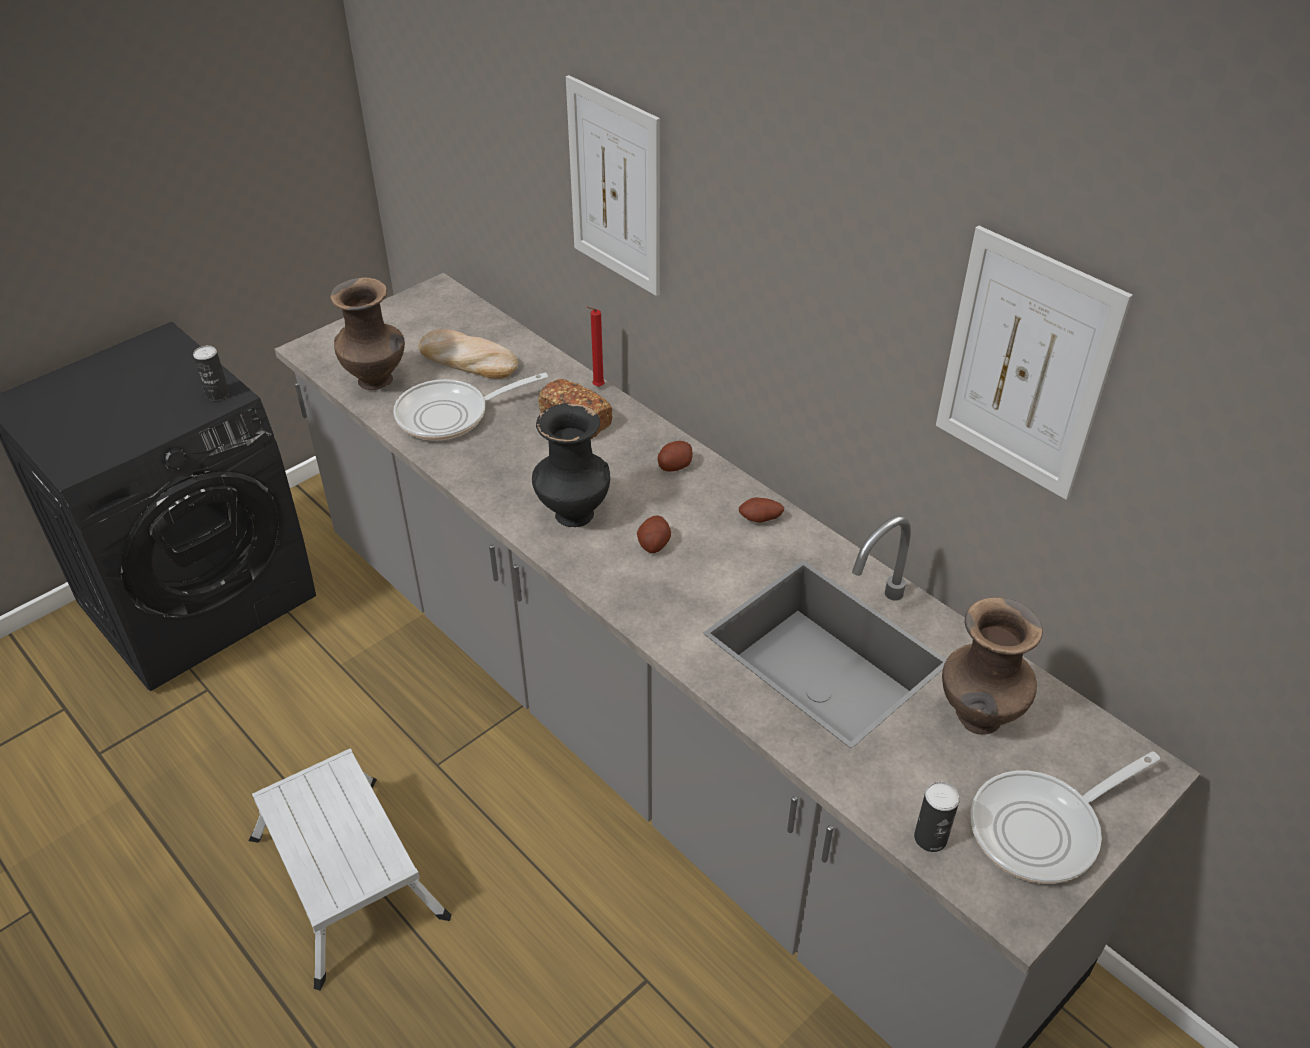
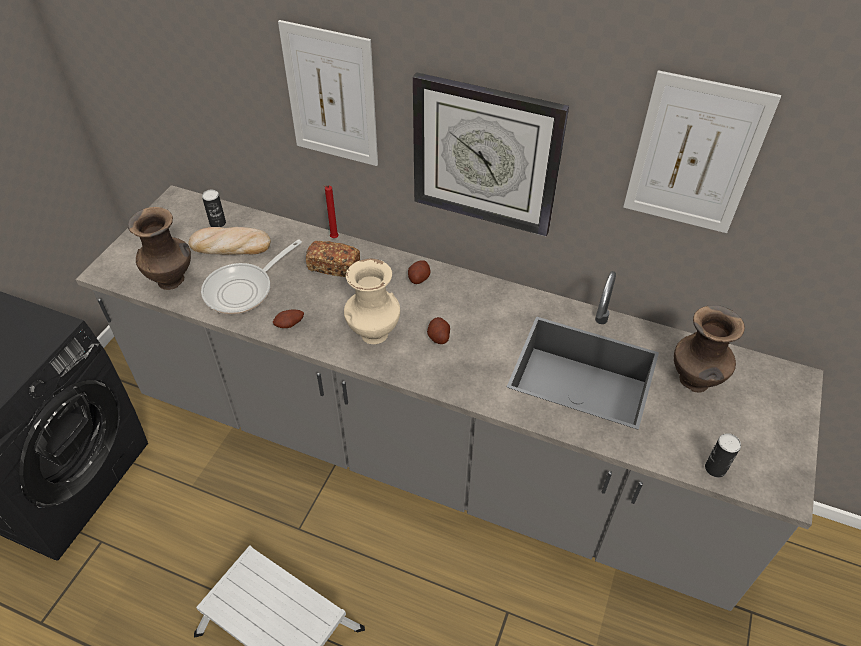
camera: 25 degrees left, 5 degrees up
can [193,345,229,400] -> can moved to [202,190,226,227]
black vase [532,404,610,527] -> beige vase [344,259,400,344]
potato [739,497,784,522] -> potato moved to [273,309,304,328]
frying pan [971,751,1160,884] -> none
none -> wall clock [413,72,569,237]

